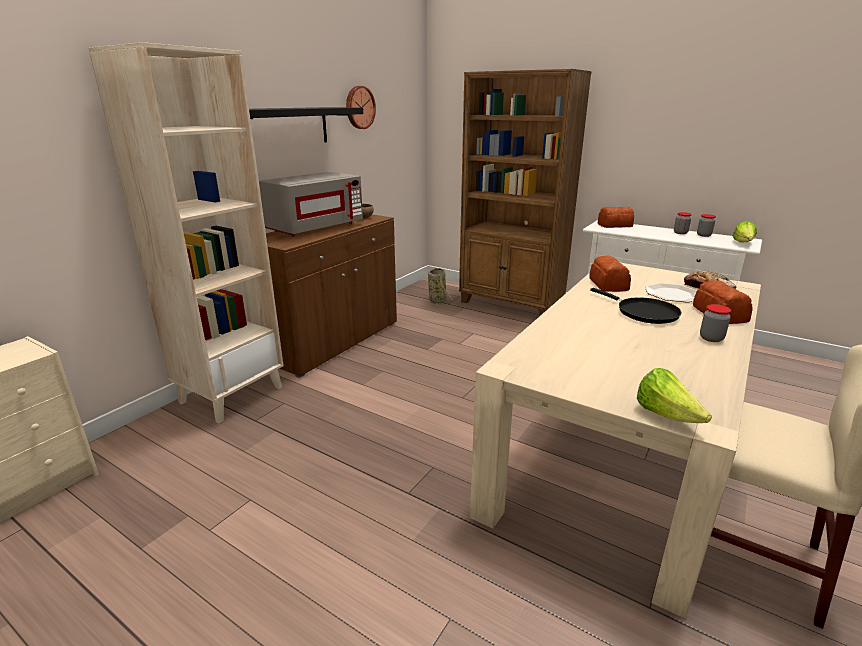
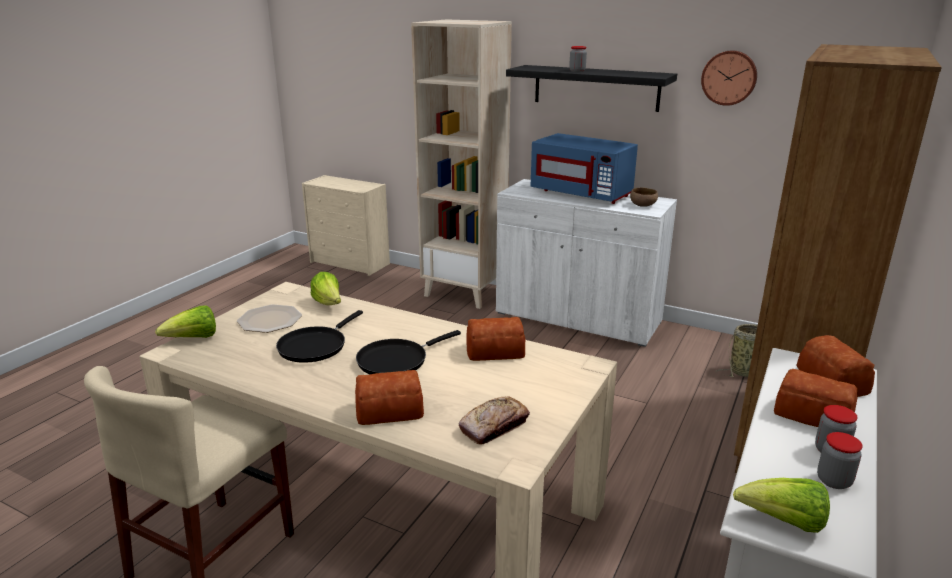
camera: 85 degrees right, 0 degrees up
grey microwave [259,172,363,237] -> blue microwave [530,133,638,204]
brown cabinet [266,215,397,378] -> white cabinet [496,179,677,347]
plate [645,283,697,302] -> plate moved to [237,304,302,333]
jar [700,304,731,342] -> jar moved to [569,46,587,72]
none -> black frying pan [276,310,363,363]
none -> lettuce [310,272,341,305]
none -> bread [774,369,857,427]

